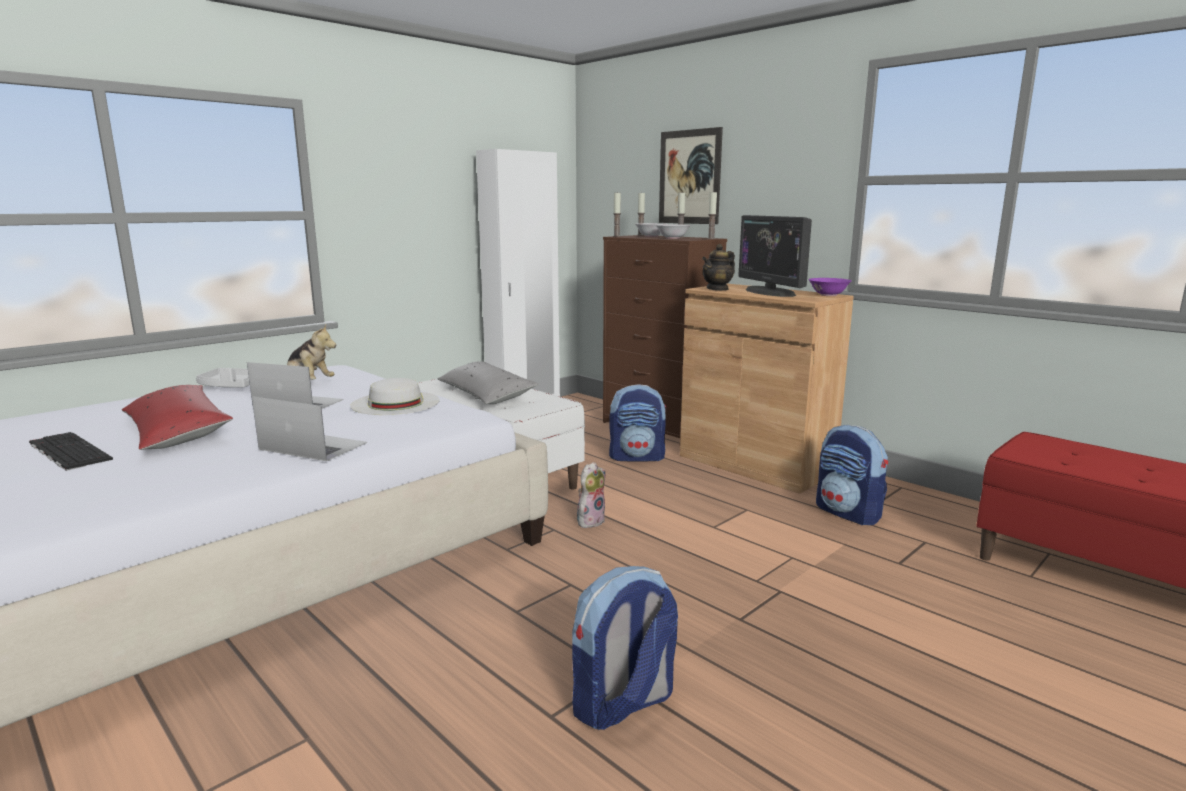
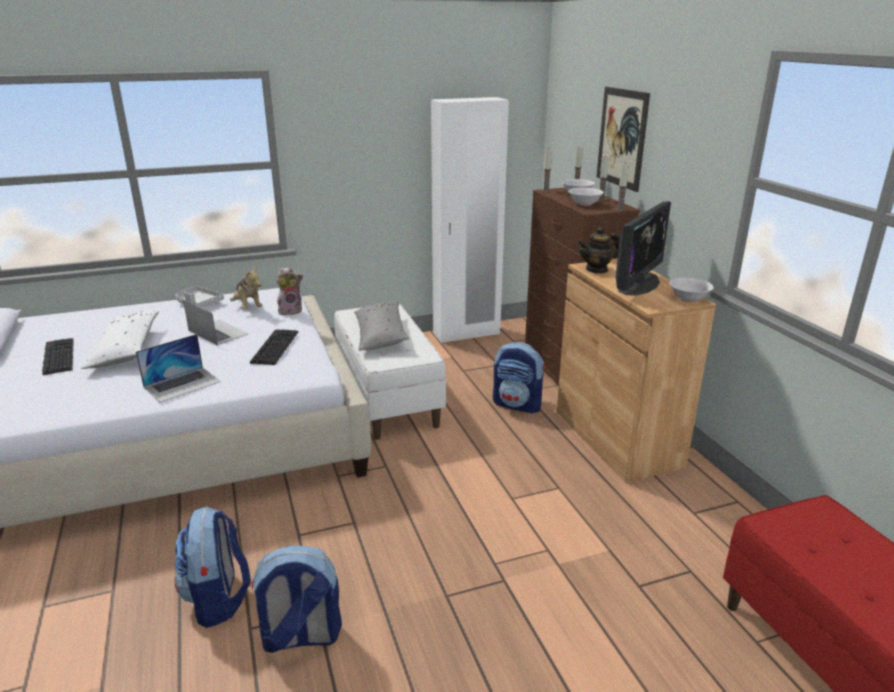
camera: 25 degrees right, 10 degrees up
red pillow [122,385,233,450] -> white pillow [81,311,159,369]
laptop [252,396,367,461] -> laptop turned 90 degrees clockwise [136,334,221,403]
white hat [350,378,440,415] -> keyboard [250,329,298,365]
plush toy [577,462,605,528] -> plush toy moved to [276,267,303,315]
monitor [738,215,812,297] -> monitor turned 150 degrees counterclockwise [616,201,671,296]
purple bowl [808,278,852,296] -> white bowl [669,278,714,302]
backpack [816,425,888,525] -> backpack moved to [175,506,251,628]

